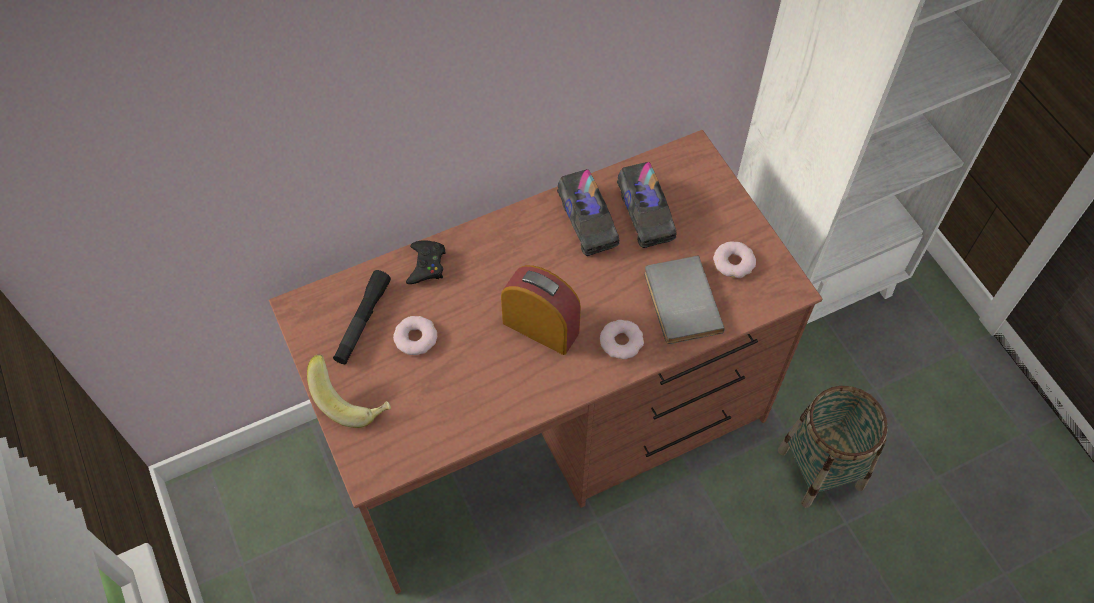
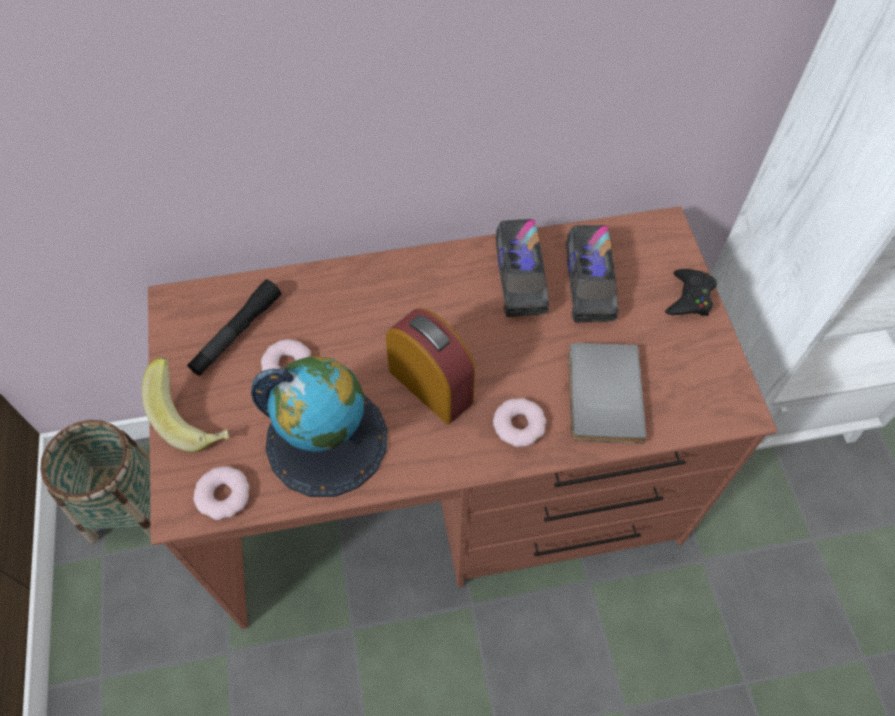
camera: 15 degrees right, 0 degrees up
black game controller [406,240,446,284] -> black game controller moved to [665,269,717,316]
donut [713,241,756,278] -> donut moved to [193,466,250,520]
basket [778,386,888,508] -> basket moved to [40,420,151,543]
none -> globe [251,356,388,497]

